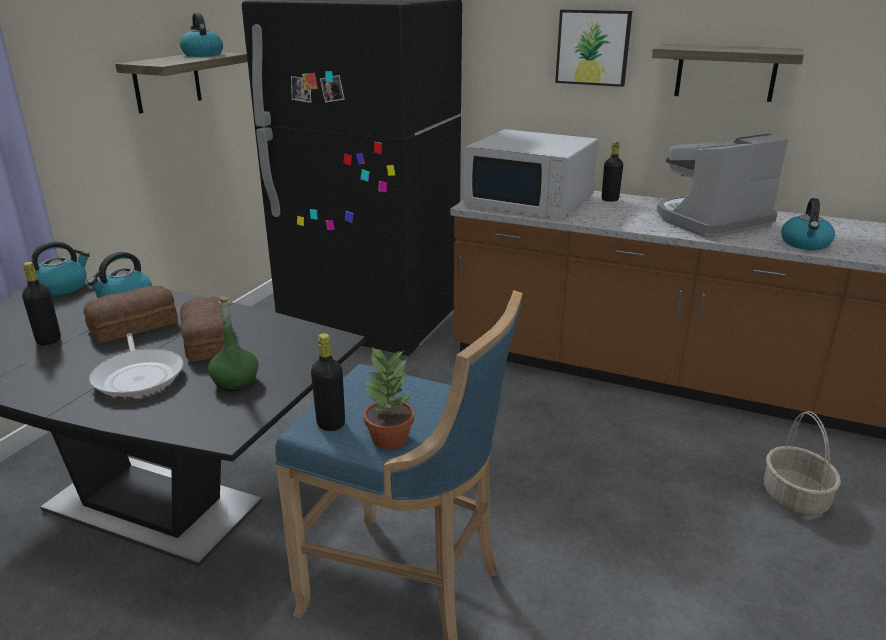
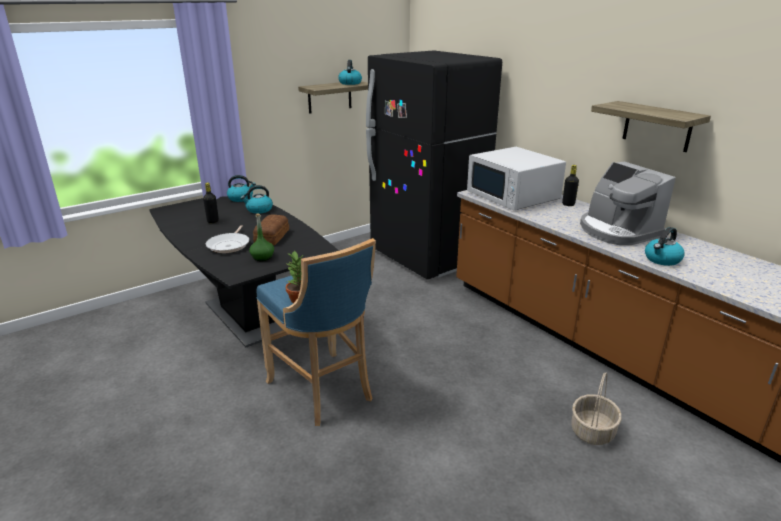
camera: 30 degrees right, 0 degrees up
bread [84,286,178,343] -> none
black bottle [311,333,345,431] -> none
picture [555,9,632,87] -> none
coffee machine [657,134,788,238] -> coffee machine turned 120 degrees counterclockwise [580,161,676,245]

